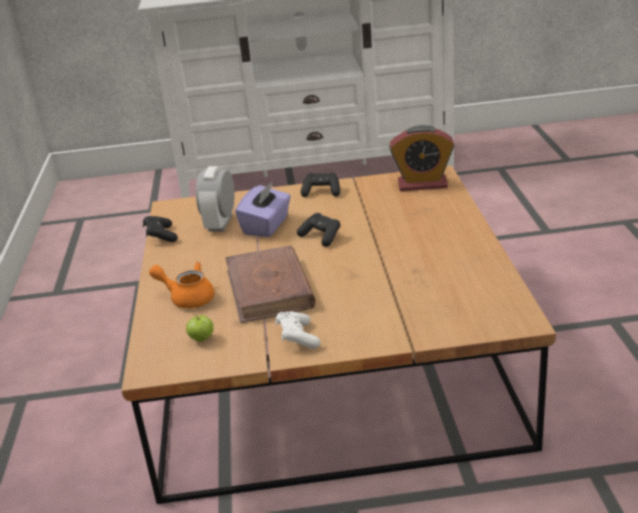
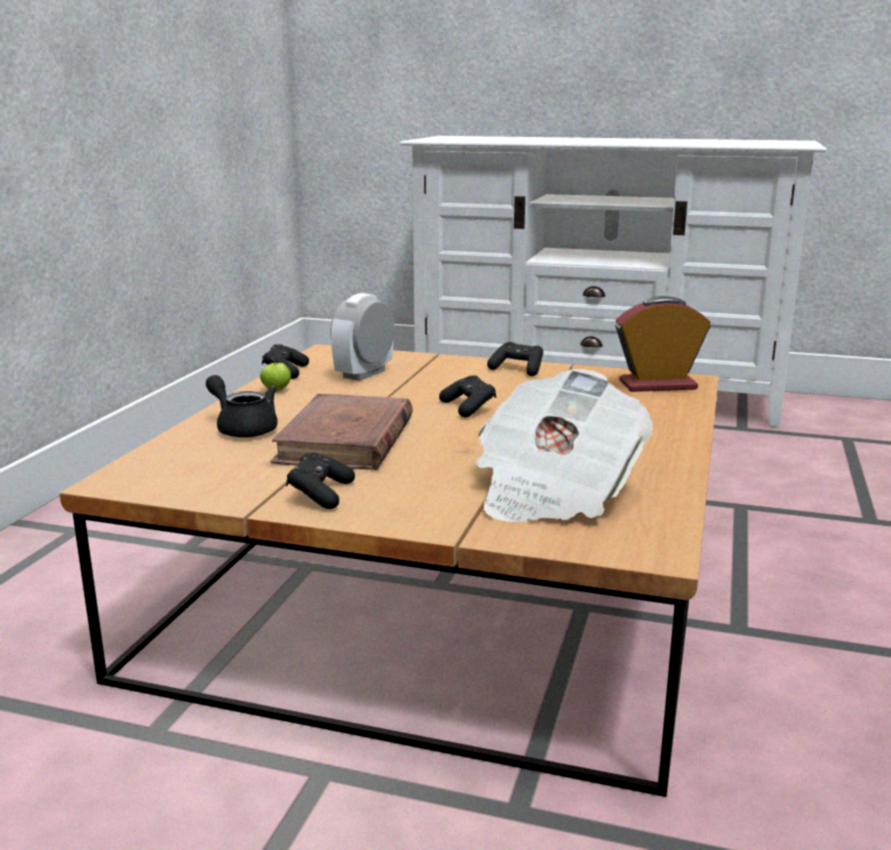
camera: 20 degrees right, 10 degrees down
orange teapot [149,262,215,308] -> black teapot [206,375,278,438]
apple [186,314,214,342] -> apple moved to [260,358,291,392]
purple tissue box [235,181,291,237] -> none
white game controller [275,311,320,349] -> black game controller [286,452,355,509]
alarm clock [389,125,454,191] -> alarm clock turned 150 degrees clockwise [615,296,710,392]
none -> newspaper [476,369,653,522]

